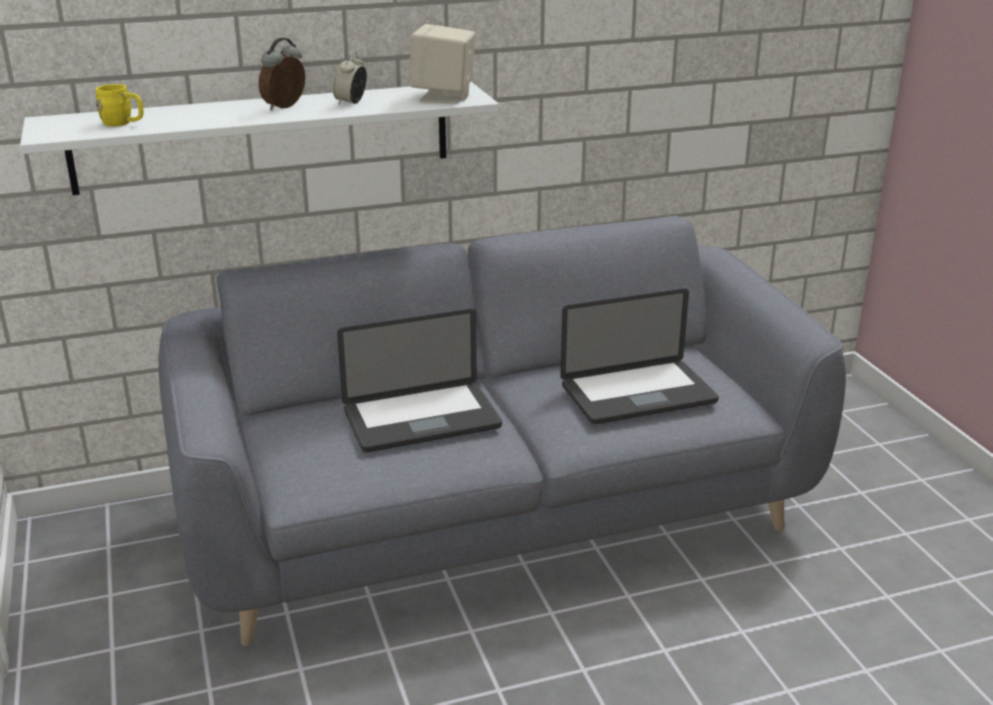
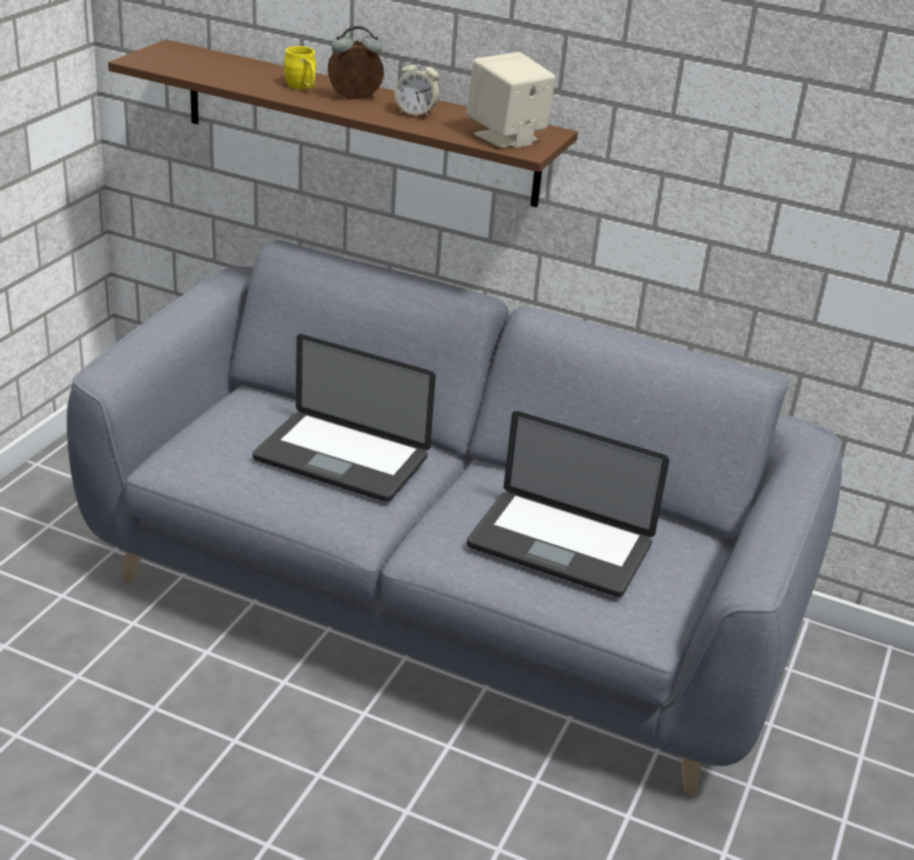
camera: 40 degrees right, 5 degrees up
white shelf [20,82,499,195] -> brown shelf [108,39,578,207]
yellow mug [96,84,144,127] -> yellow mug moved to [283,46,316,90]
alarm clock [333,52,367,105] -> alarm clock turned 135 degrees counterclockwise [395,57,440,118]

